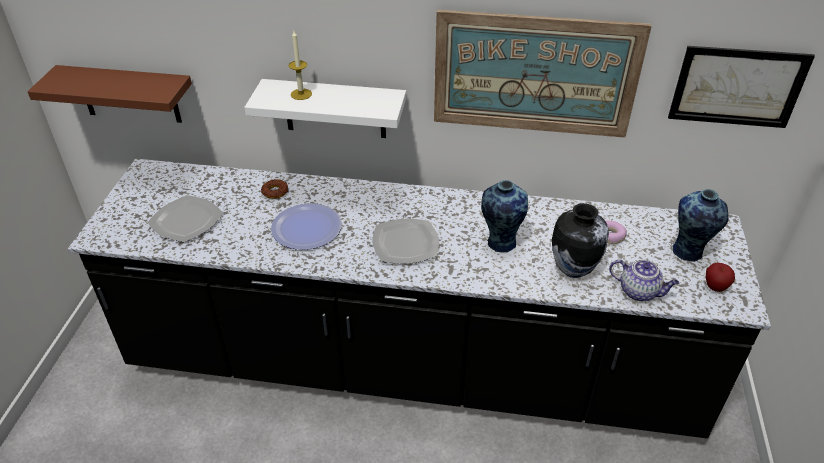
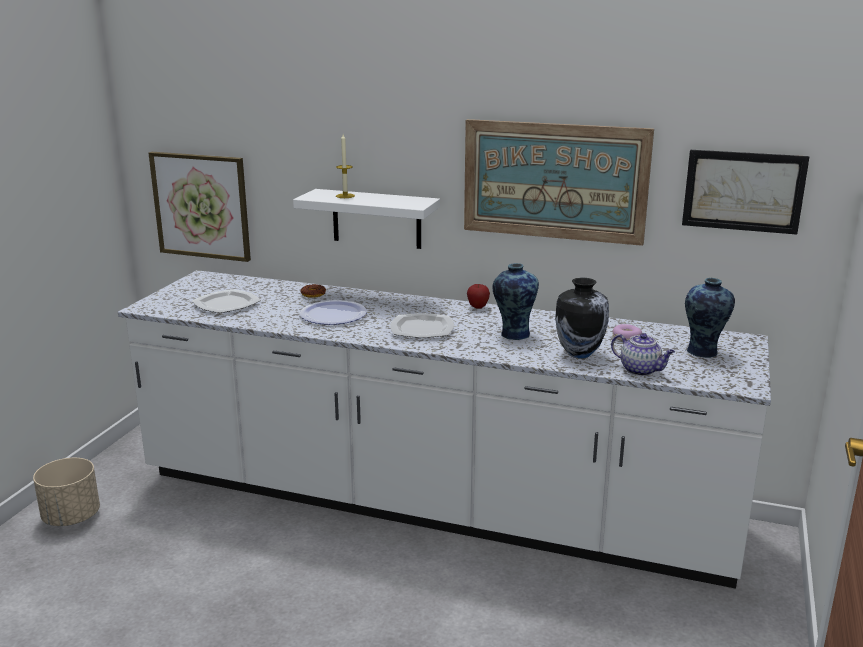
camera: 10 degrees right, 20 degrees down
brown shelf [27,65,192,123] -> picture [149,152,251,262]
black counter [68,159,771,439] -> white counter [118,270,771,589]
apple [705,263,735,292] -> apple moved to [467,284,490,309]
none -> beige planter [33,458,100,526]

